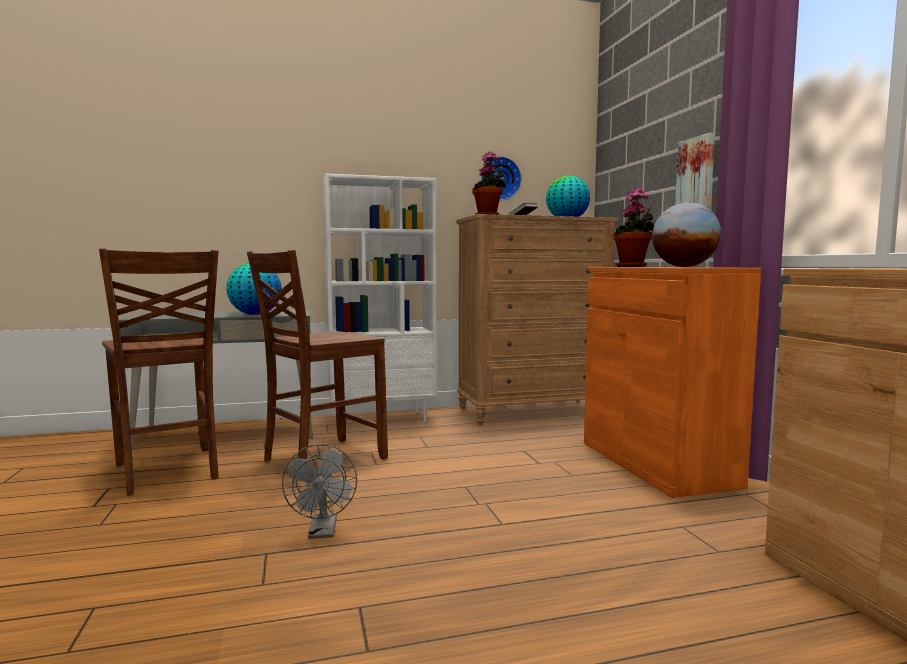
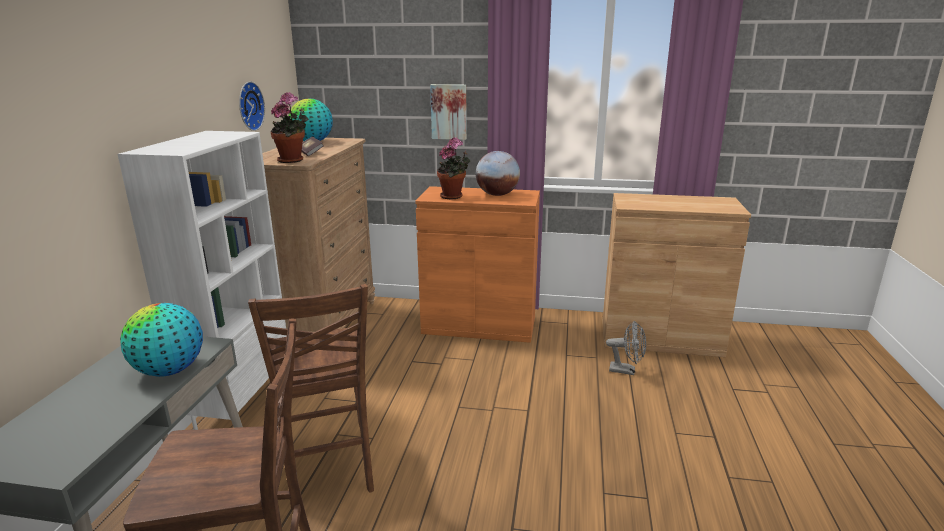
camera: 65 degrees left, 15 degrees up
grey fan [282,444,357,539] -> grey fan moved to [606,321,646,375]

